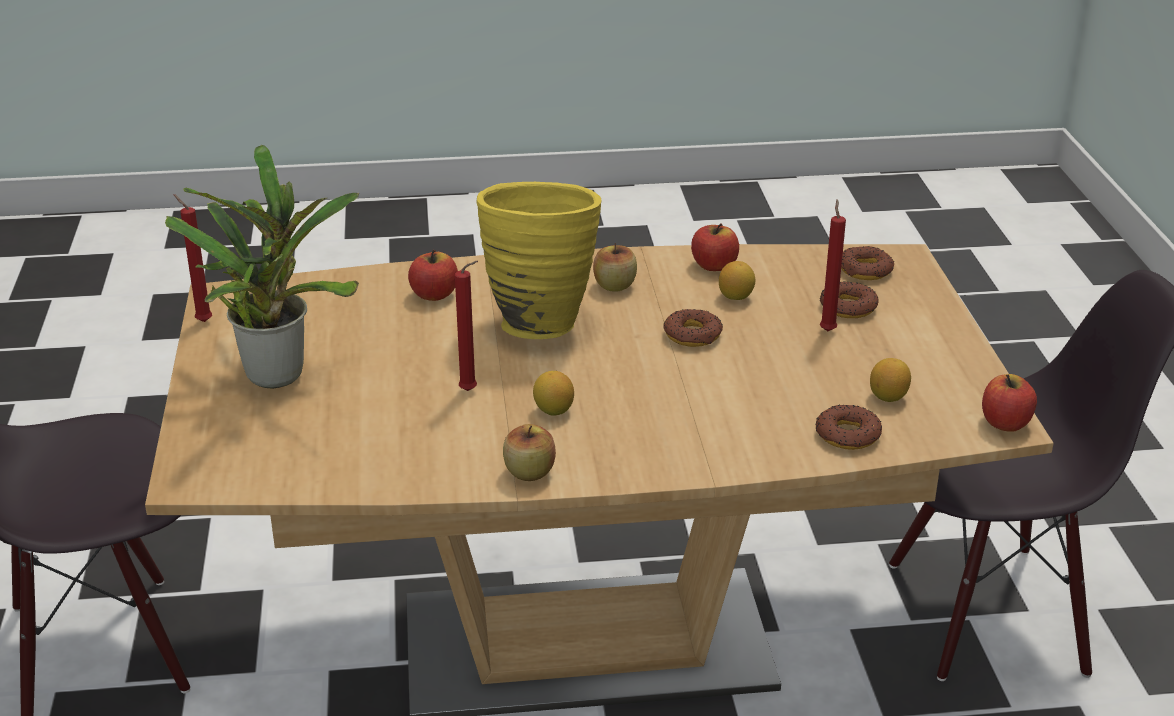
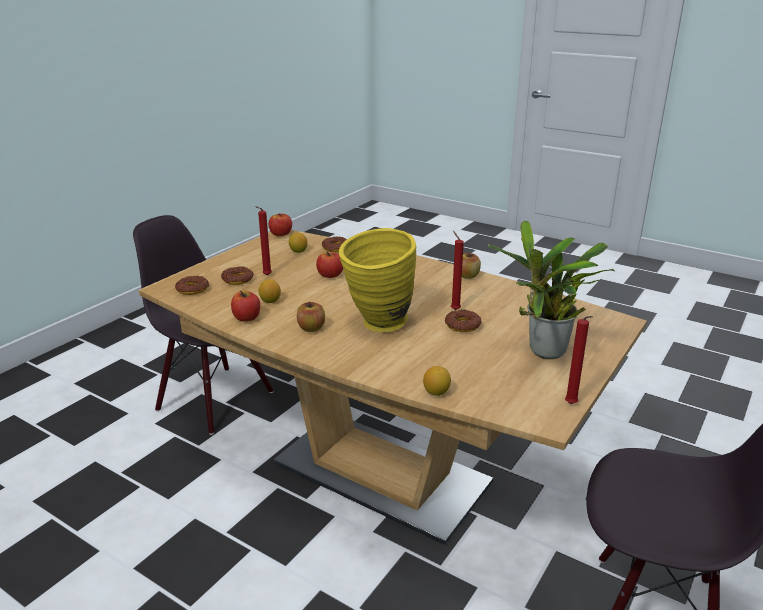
camera: 140 degrees left, 5 degrees down
apple [408,250,458,301] -> apple moved to [316,252,343,278]
lemon [533,371,574,416] -> lemon moved to [423,366,451,396]
donut [663,309,723,347] -> donut moved to [444,310,481,332]

